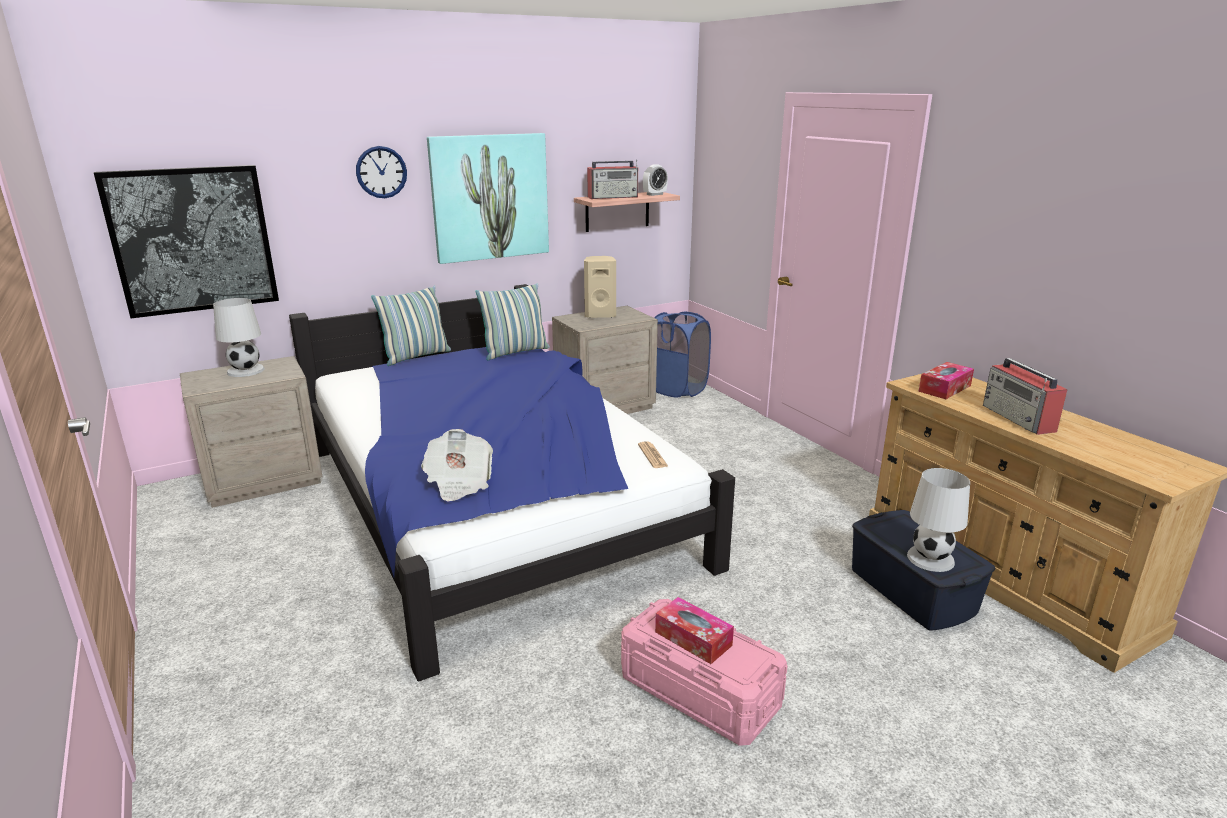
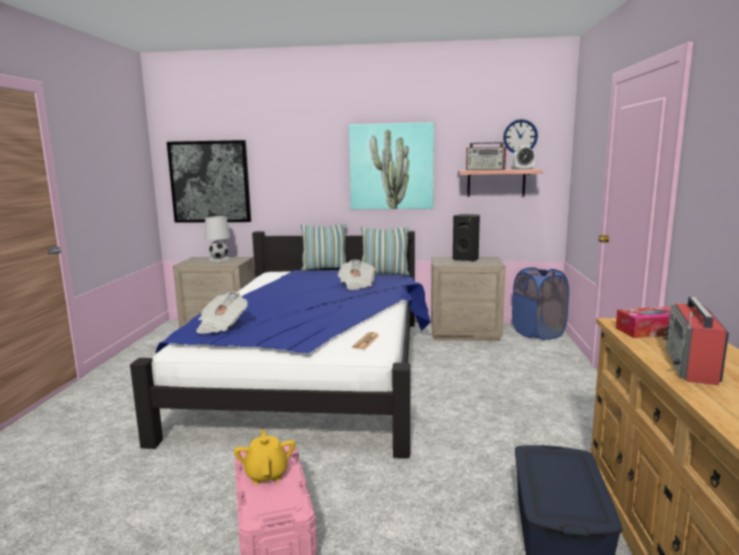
camera: 35 degrees right, 10 degrees down
wall clock [356,146,407,198] -> wall clock moved to [503,119,538,153]
beige speaker [584,256,616,318] -> black speaker [453,214,480,262]
tissue box [655,597,734,664] -> yellow teapot [234,429,295,484]
white table lamp [907,468,970,572] -> none
none -> newspaper [338,260,375,290]

